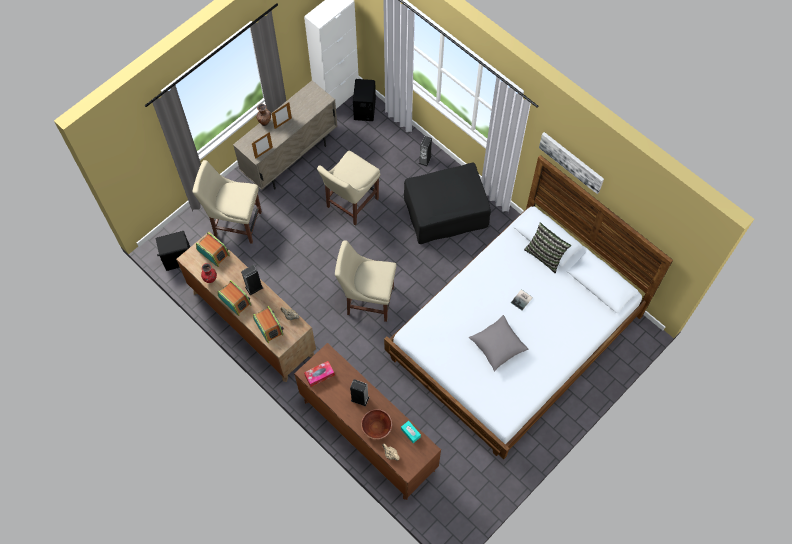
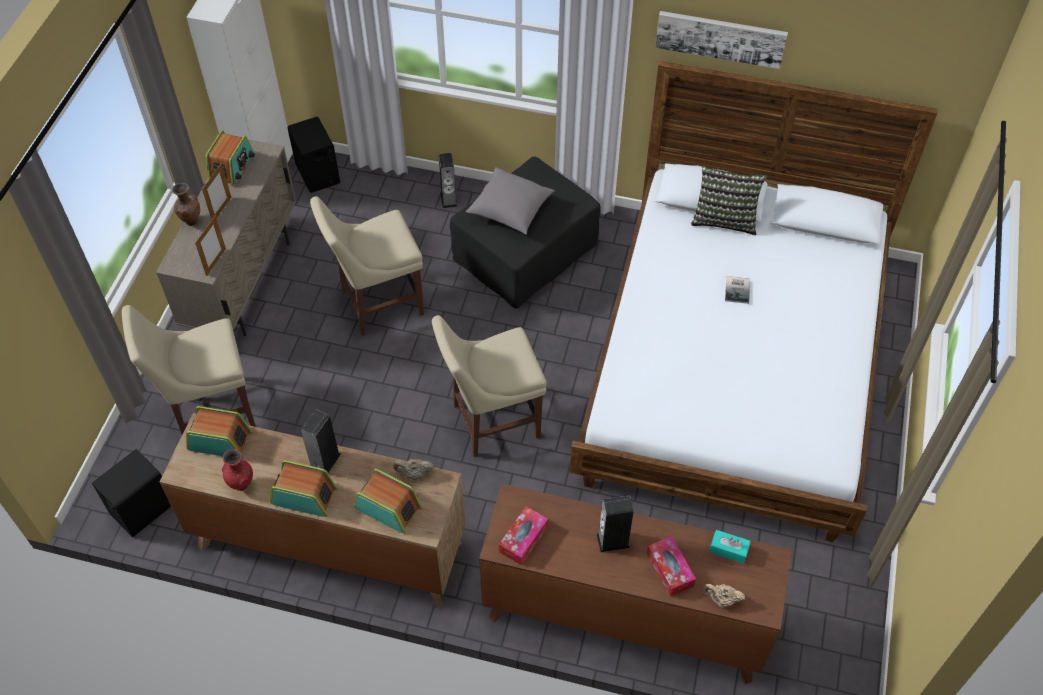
camera: 30 degrees left, 10 degrees down
beige chair [317,150,380,226] -> beige chair turned 60 degrees clockwise [310,196,424,336]
brown bowl [361,409,392,439] -> tissue box [647,536,696,596]
grey pillow [469,315,529,372] -> grey pillow moved to [466,167,555,235]
none -> radio [206,130,255,186]

